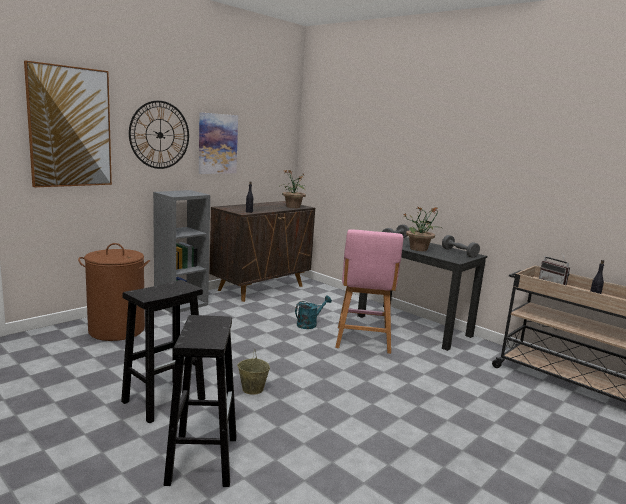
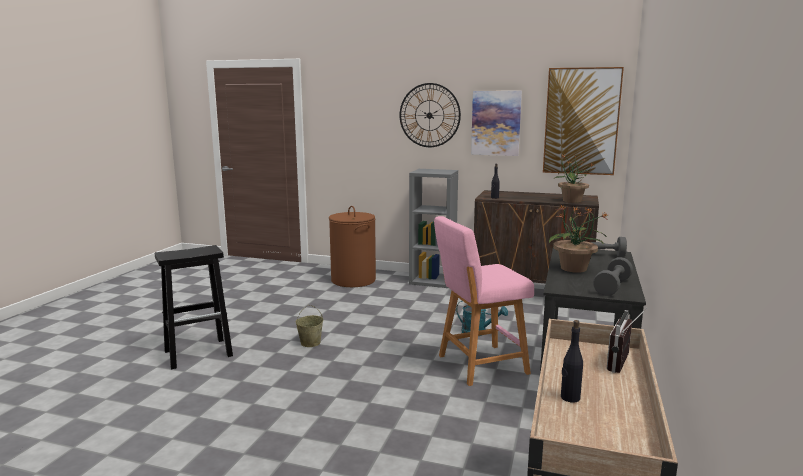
camera: 65 degrees right, 0 degrees up
picture [24,61,112,187] -> picture moved to [543,67,624,175]
black stool [121,280,205,424] -> none

